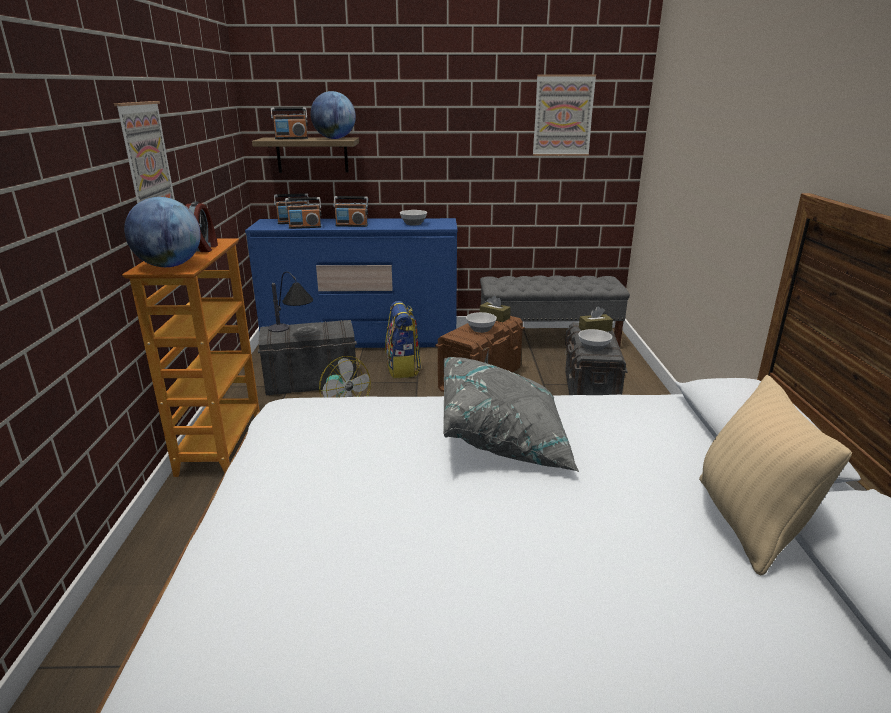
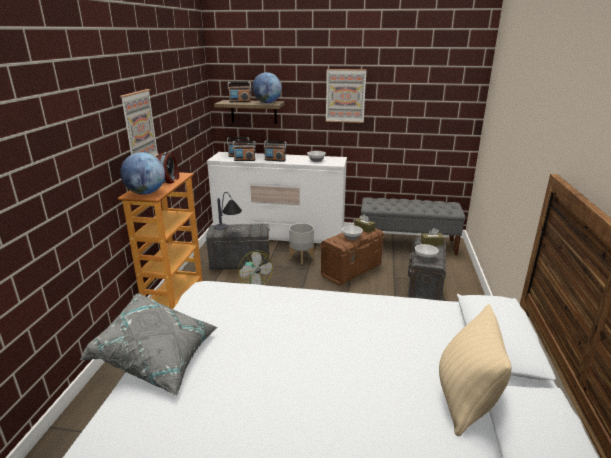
camera: 10 degrees right, 0 degrees up
blue dresser [245,218,458,348] -> white dresser [207,152,347,243]
backpack [385,301,421,379] -> grey planter [289,223,314,264]
grey pillow [443,357,579,472] -> grey pillow moved to [80,294,217,396]
picture [533,75,596,156] -> picture moved to [326,69,367,123]

